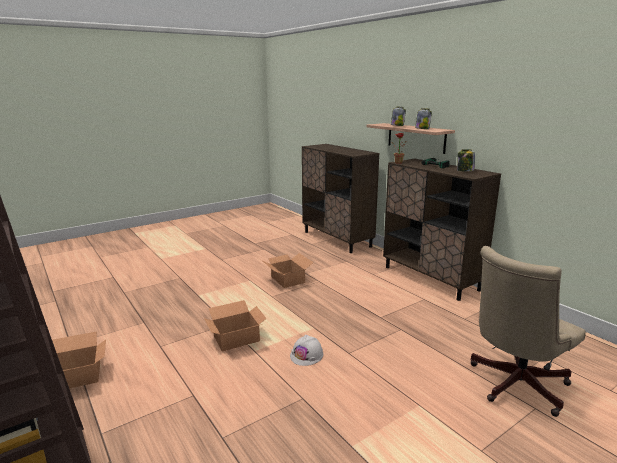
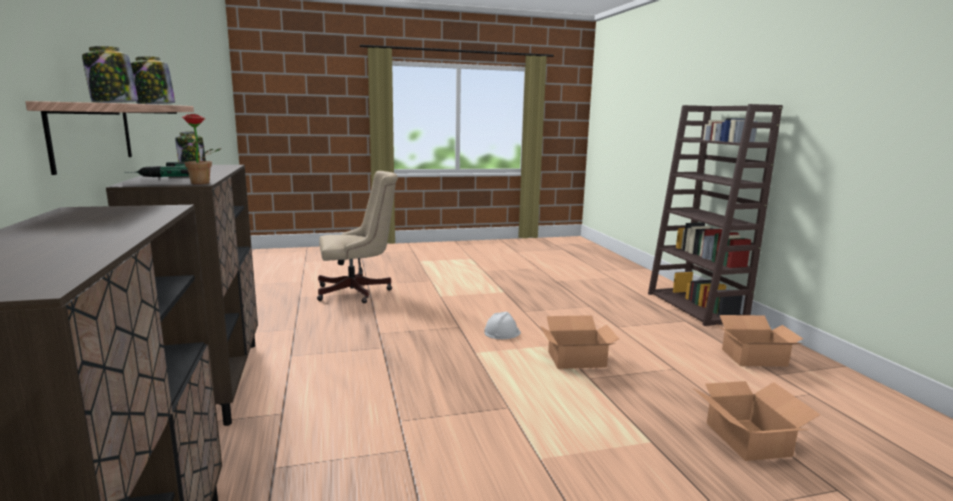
camera: 160 degrees left, 5 degrees down
cardboard box [263,253,314,288] -> cardboard box moved to [693,381,820,461]

